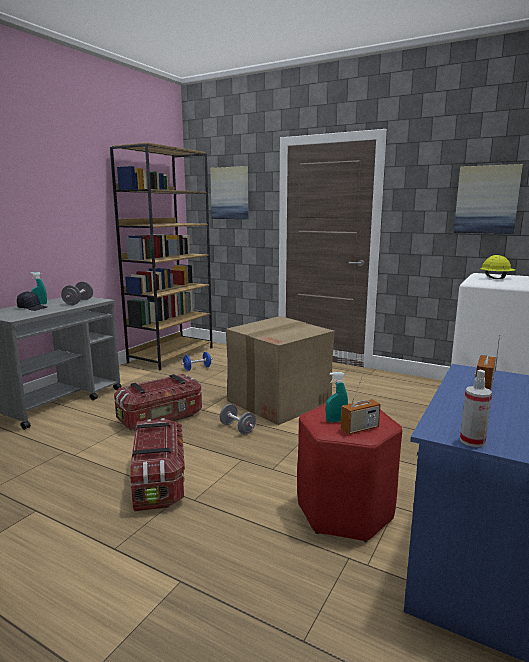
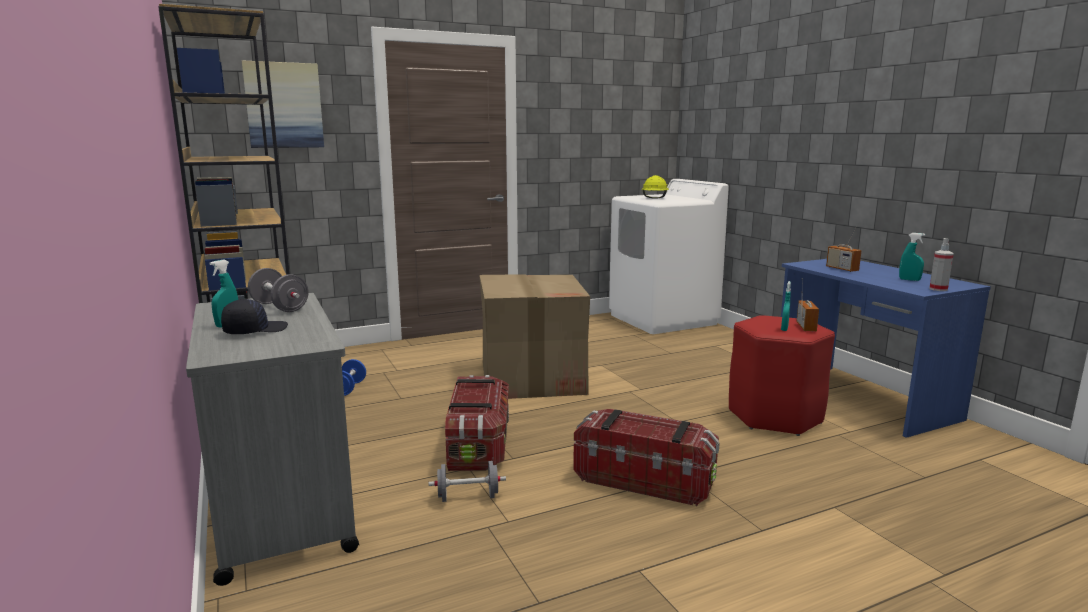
camera: 55 degrees left, 0 degrees up
grey dumbbell [220,404,256,434] -> grey dumbbell moved to [429,461,506,502]
picture [454,164,523,234] -> none
none -> turquoise spray bottle [899,233,925,281]

